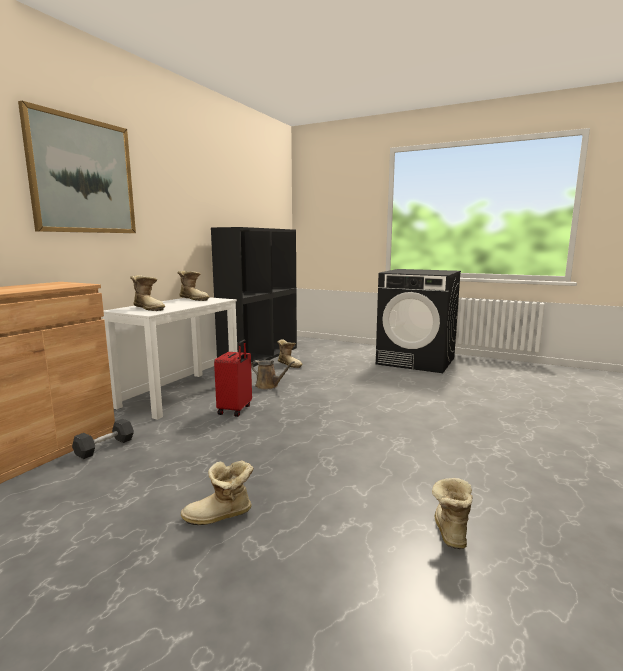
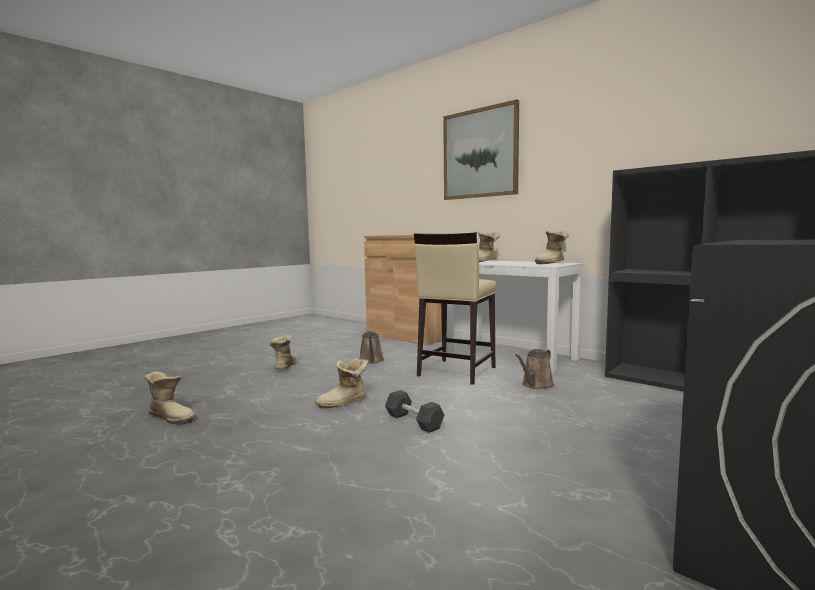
camera: 105 degrees right, 5 degrees down
grey dumbbell [72,419,134,459] -> grey dumbbell moved to [385,390,444,433]
red suitcase [214,340,252,417] -> beige stool [414,232,496,385]
boot [277,339,302,368] -> boot moved to [315,358,368,408]
none -> brown watering can [359,331,384,364]

